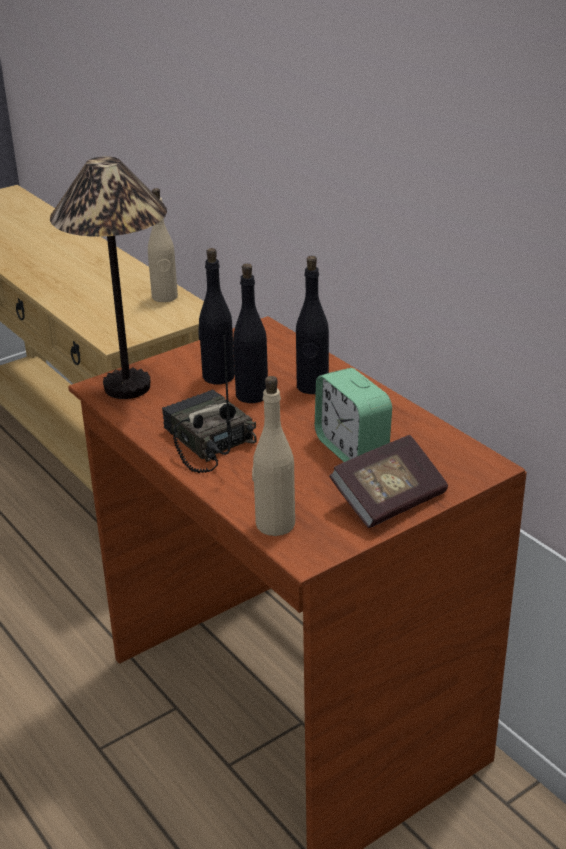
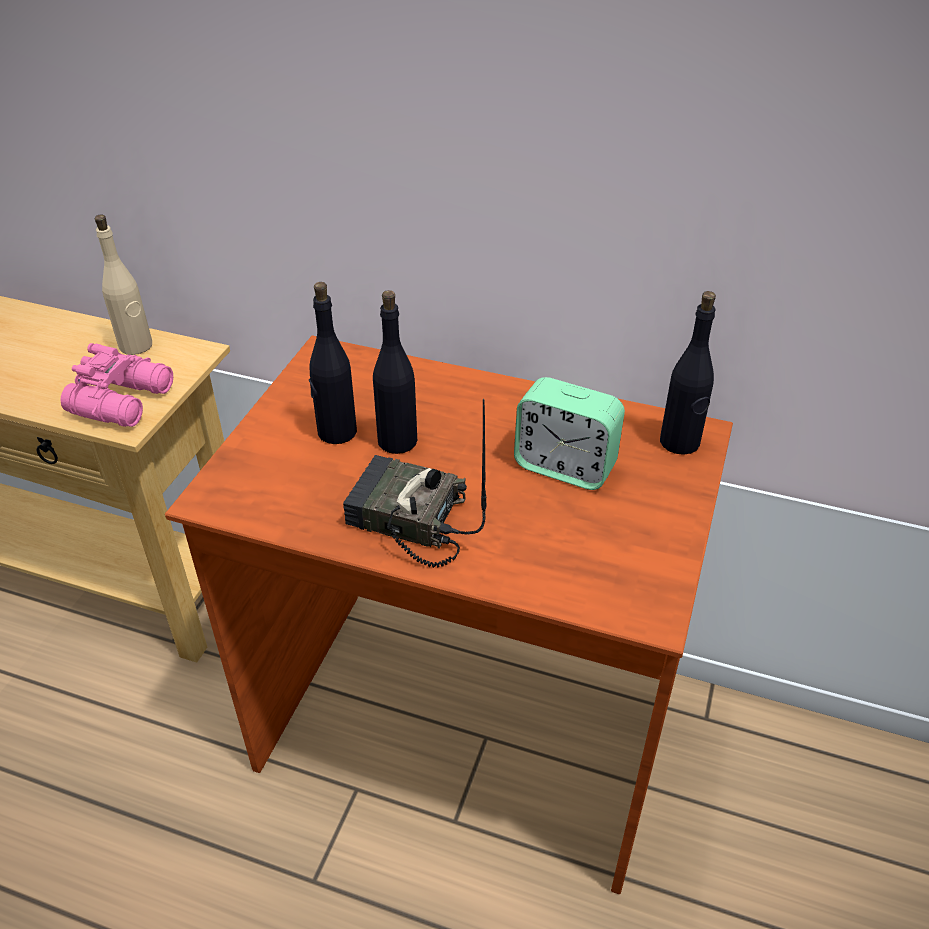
camera: 35 degrees left, 10 degrees up
table lamp [50,156,167,399] -> none
beige bottle [252,376,295,536] -> none
black bottle [296,256,329,394] -> black bottle moved to [660,291,716,455]
book [329,435,448,528] -> none
none -> pink binoculars [60,343,173,427]

